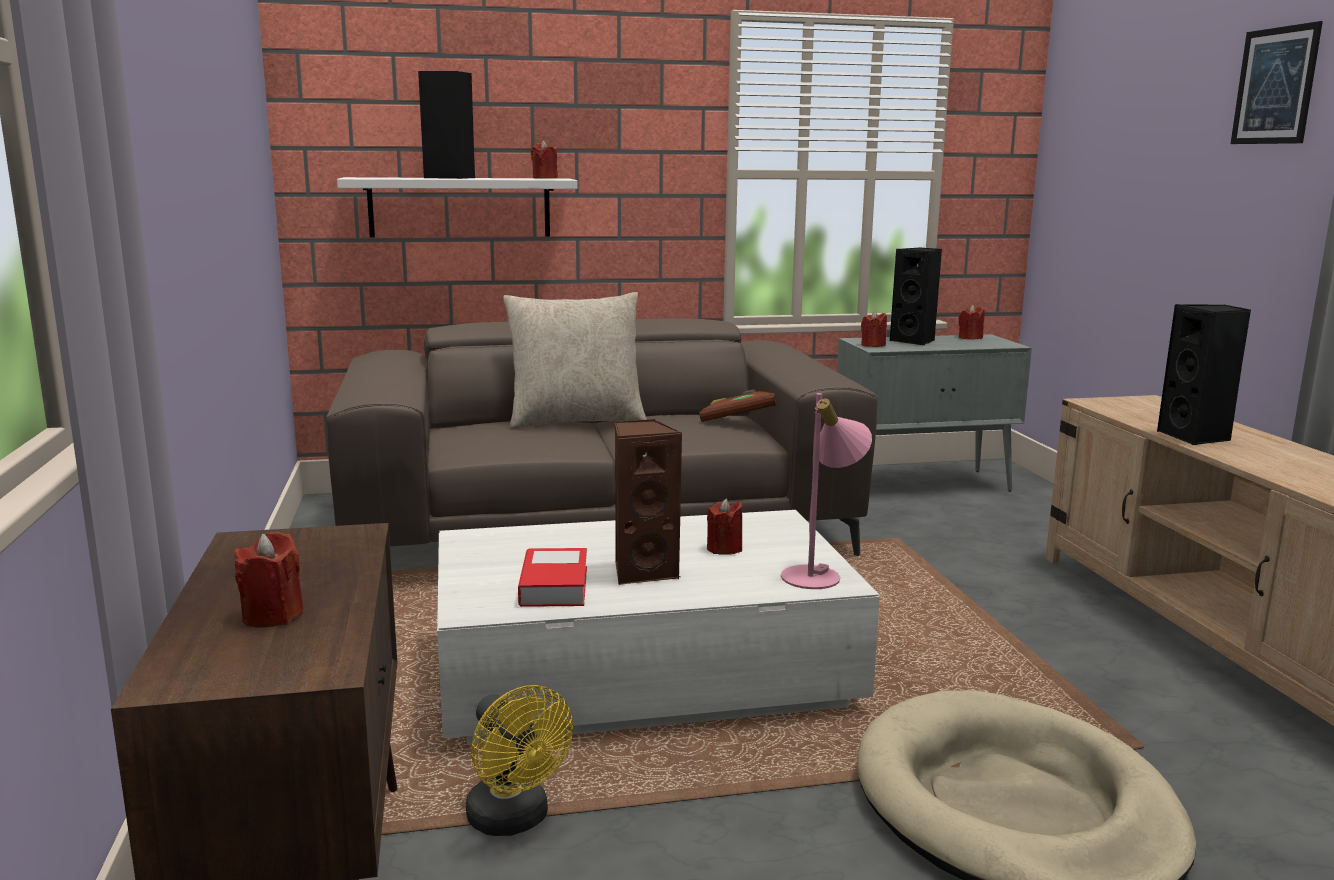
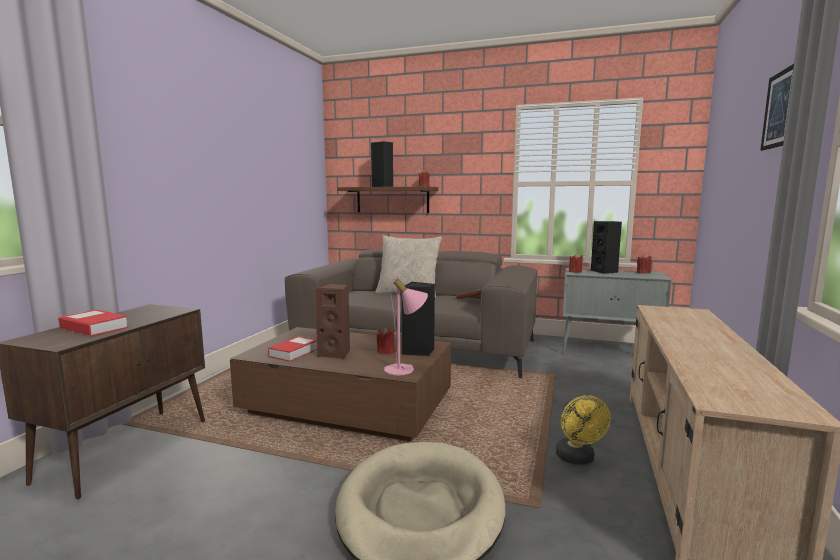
camera: 30 degrees right, 5 degrees down
red candle [234,532,304,628] -> book [58,310,128,337]
white shelf [337,177,578,238] -> brown shelf [337,187,439,213]
white coffee table [437,510,880,745] -> brown coffee table [230,327,451,441]
yellow fan [466,685,573,836] -> yellow fan moved to [556,395,611,465]
black speaker [1157,304,1251,445] -> black speaker moved to [401,282,435,356]

